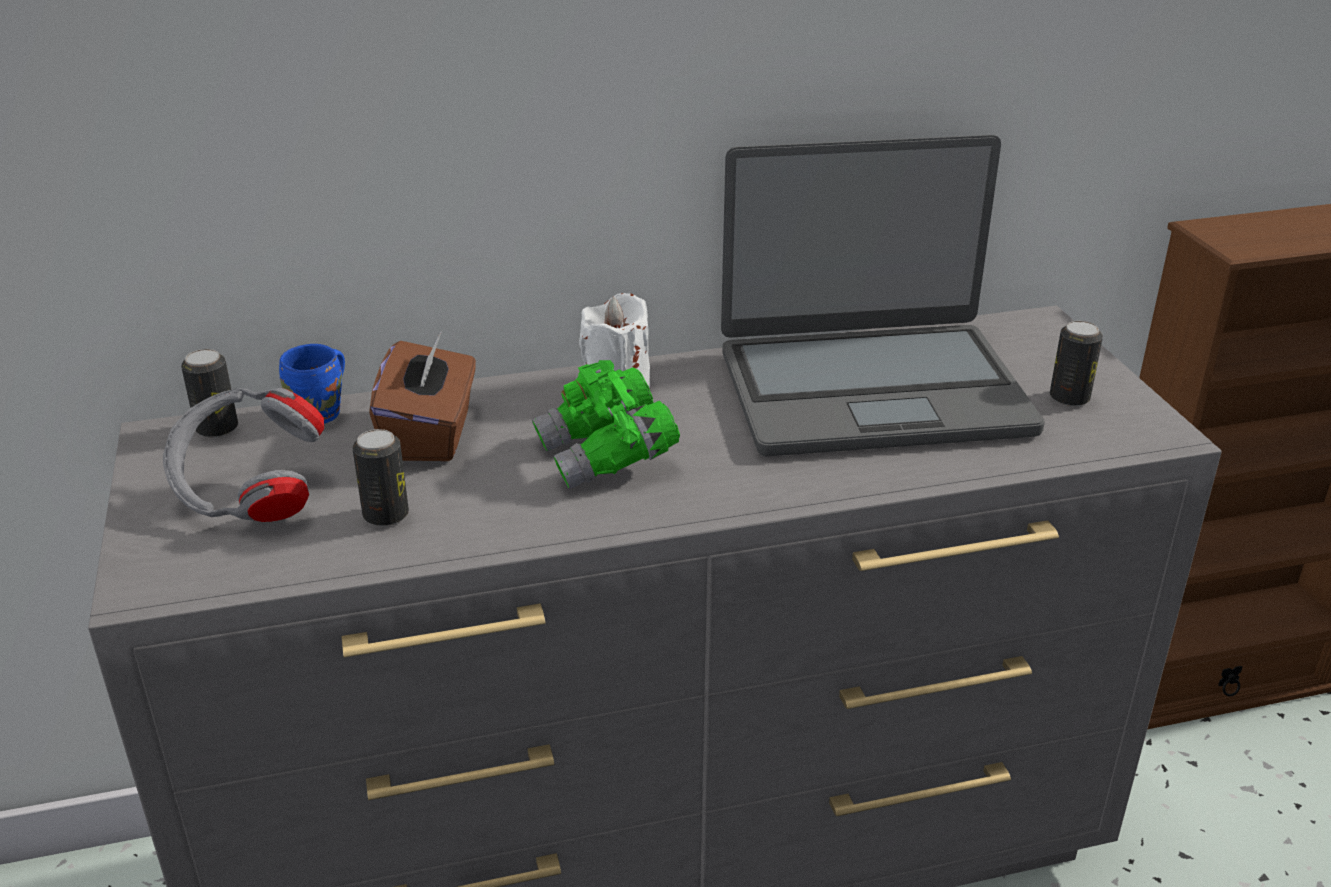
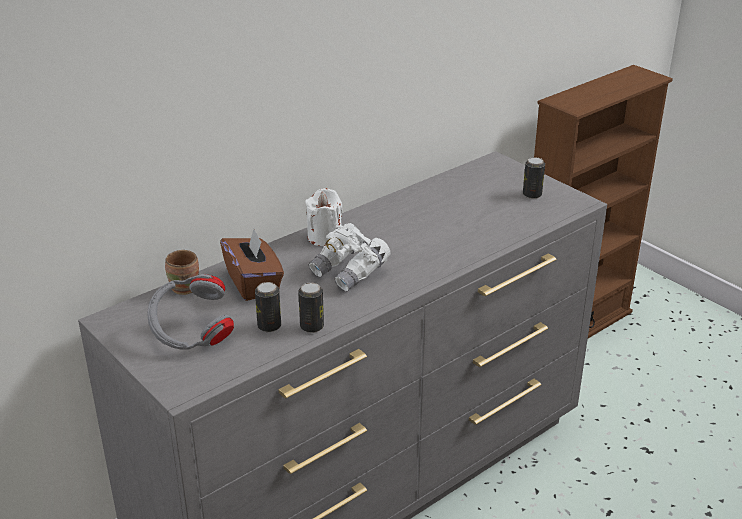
camera: 25 degrees left, 0 degrees up
can [181,349,238,438] -> can moved to [298,283,324,333]
blue mug [279,344,345,424] -> brown mug [165,250,199,295]
green binoculars [532,360,680,489] -> white binoculars [309,223,391,291]
laptop [721,135,1045,456] -> none

